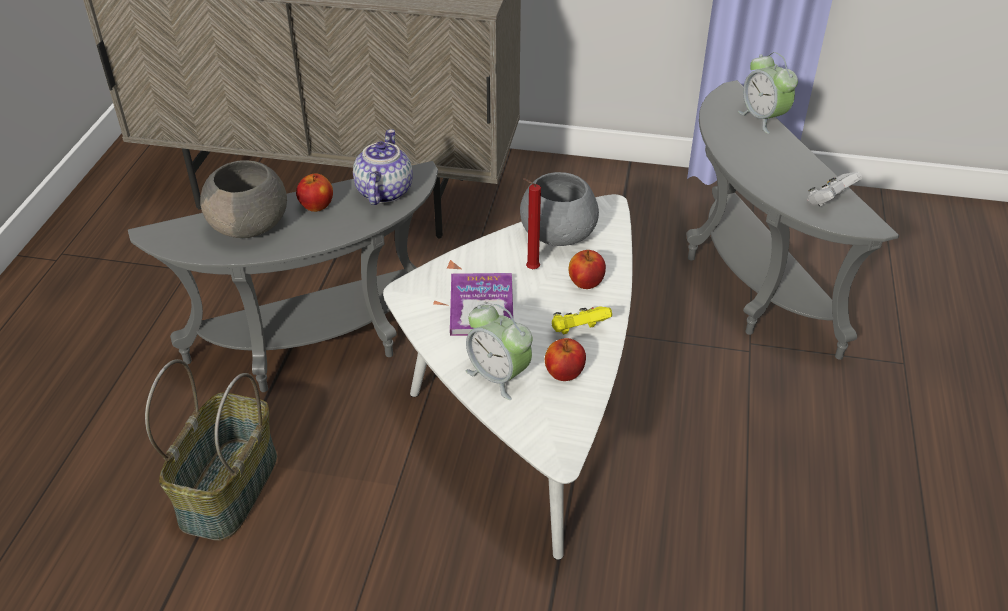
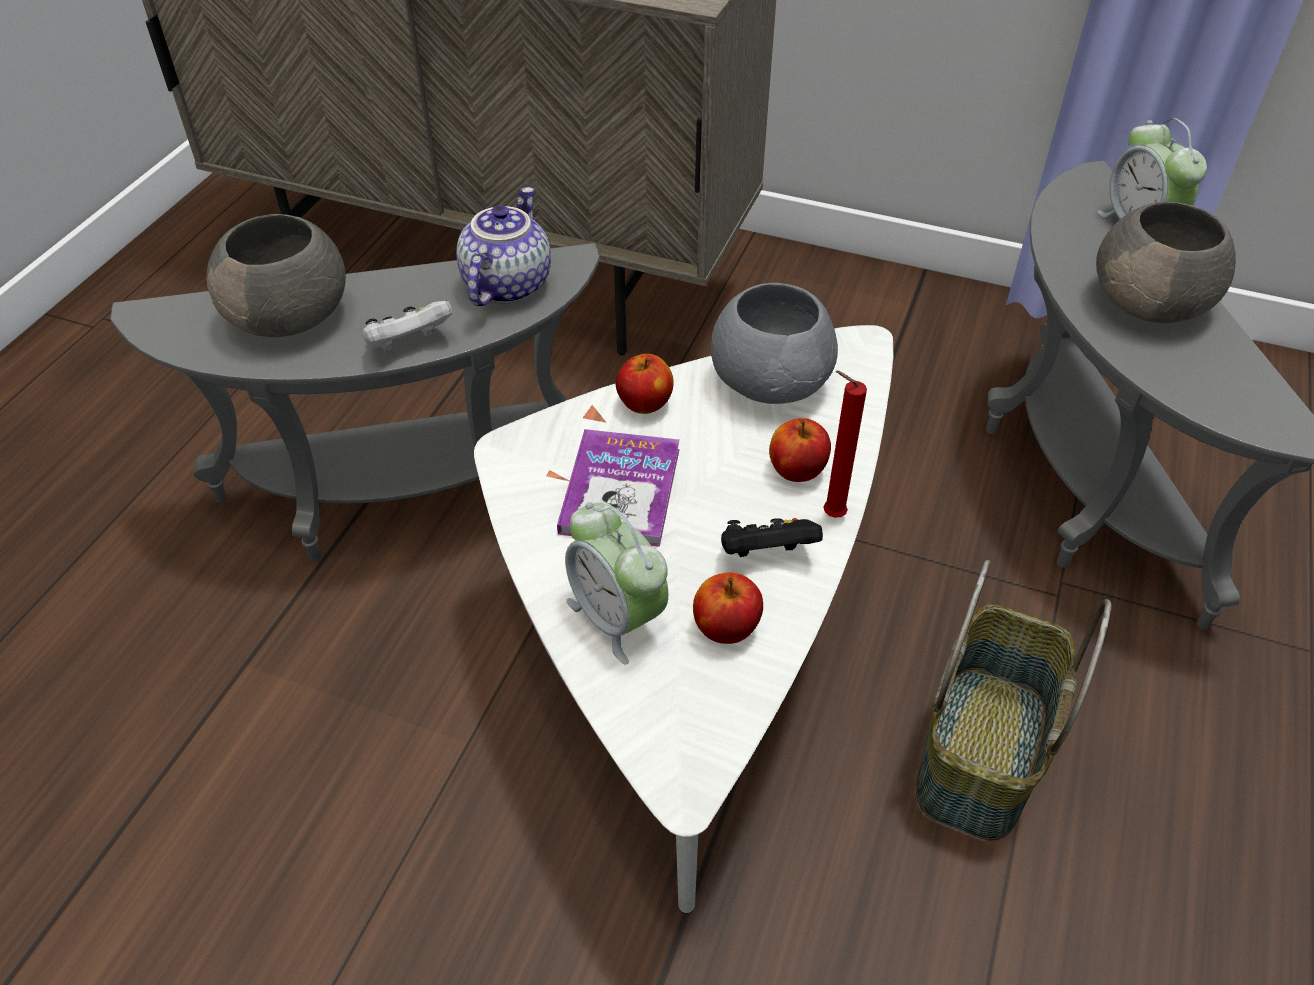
camera: 10 degrees right, 5 degrees up
basket [145,359,277,541] -> basket moved to [916,560,1111,841]
apple [296,173,333,212] -> apple moved to [616,354,674,414]
red candle [523,178,541,269] -> red candle moved to [823,371,867,518]
yellow game controller [552,306,612,335] -> black game controller [721,518,823,557]
white game controller [807,172,862,206] -> white game controller moved to [363,301,453,352]
none -> grey bowl [1096,202,1236,323]

